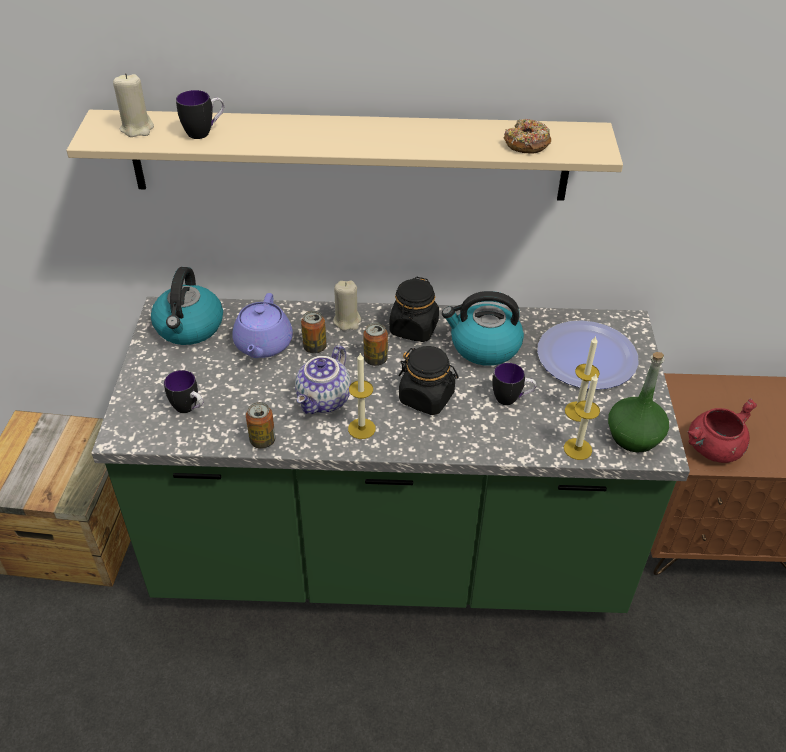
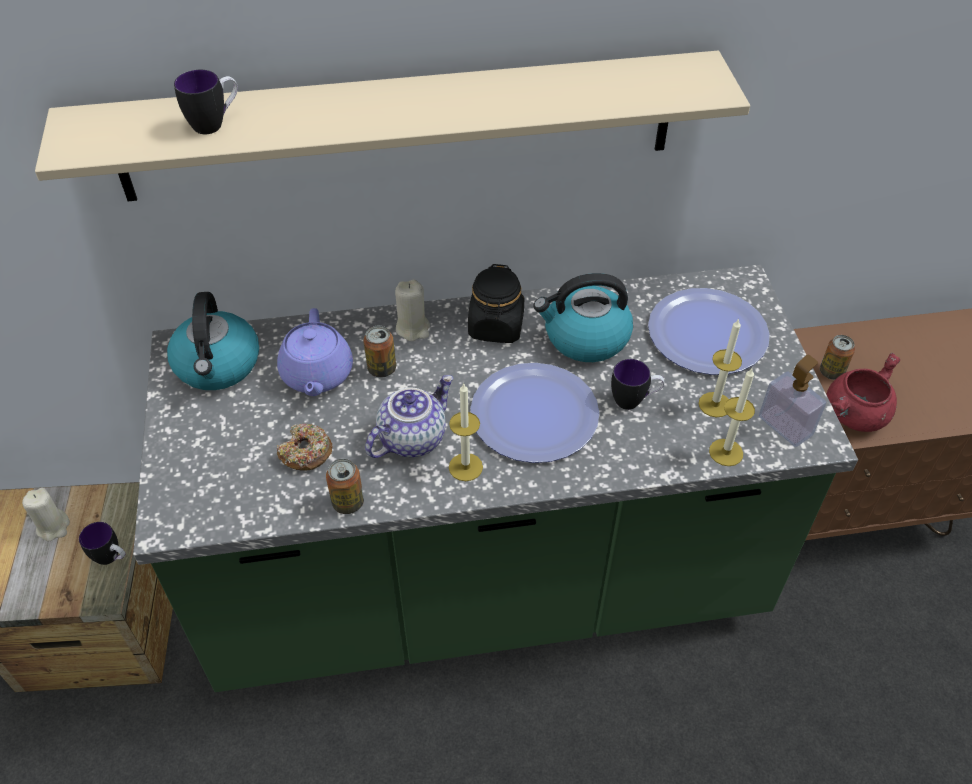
camera: 10 degrees left, 5 degrees up
beige candle [113,73,154,137] -> beige candle moved to [22,488,70,542]
mug [164,370,203,413] -> mug moved to [79,522,125,565]
teapot [295,345,351,414] -> teapot turned 150 degrees counterclockwise [365,375,454,458]
can [363,323,388,366] -> can moved to [820,335,855,380]
black jar [399,346,459,415] -> plate [470,363,600,463]
donut [504,119,551,154] -> donut moved to [277,424,333,471]
green bottle [608,352,669,452] -> soap dispenser [759,355,826,447]

